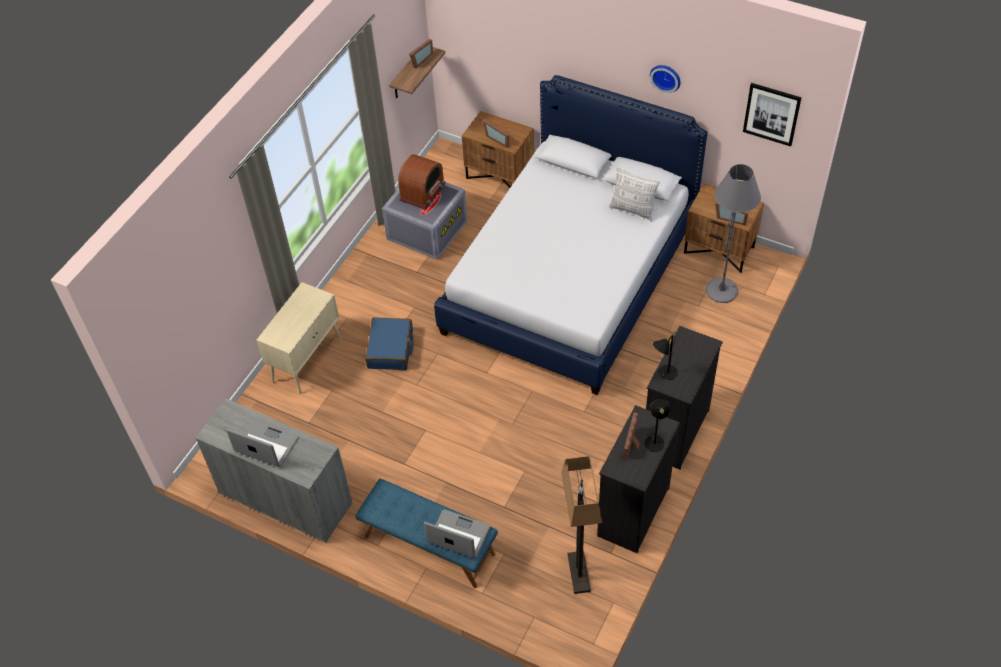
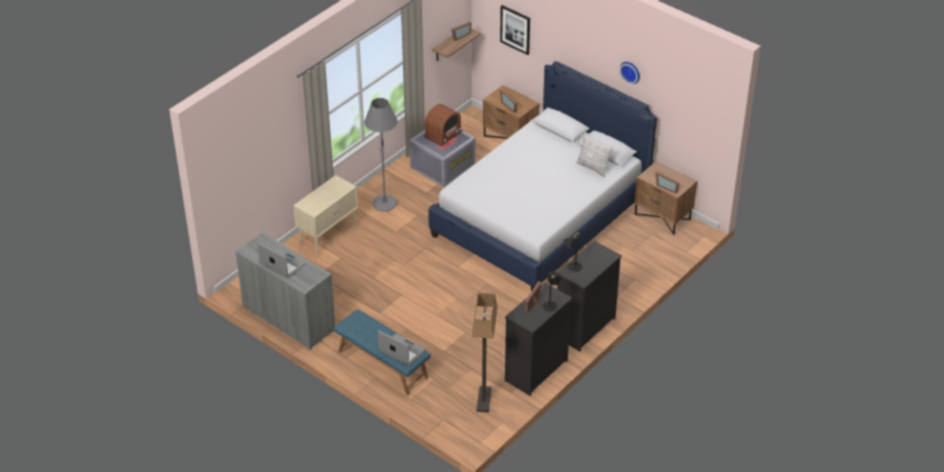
camera: 10 degrees right, 10 degrees down
blue suitcase [365,317,414,370] -> none
grey floor lamp [706,164,761,303] -> grey floor lamp moved to [364,98,398,211]
picture [743,83,802,146] -> picture moved to [500,5,530,55]

